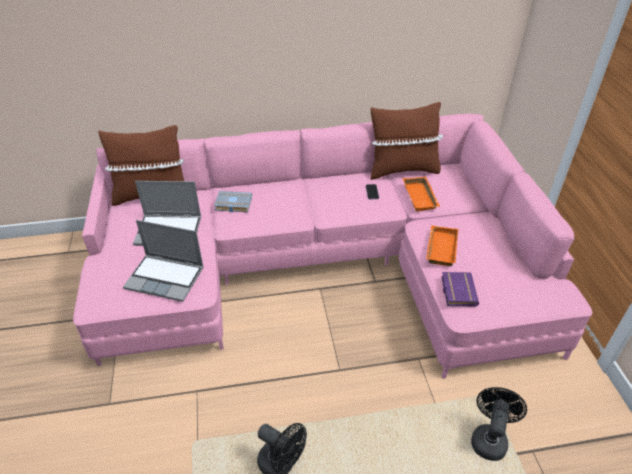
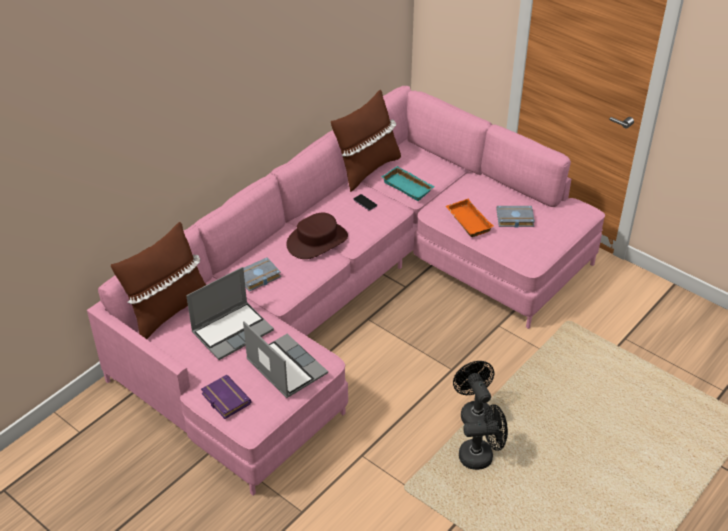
camera: 40 degrees left, 0 degrees up
laptop [123,220,204,302] -> laptop turned 105 degrees counterclockwise [243,321,328,398]
orange tray [403,177,440,212] -> turquoise tray [381,166,435,201]
purple book [441,272,479,307] -> purple book moved to [201,375,252,419]
black fan [471,387,527,461] -> black fan moved to [453,361,494,424]
none -> brown hat [286,212,348,259]
none -> grey book [496,206,535,228]

